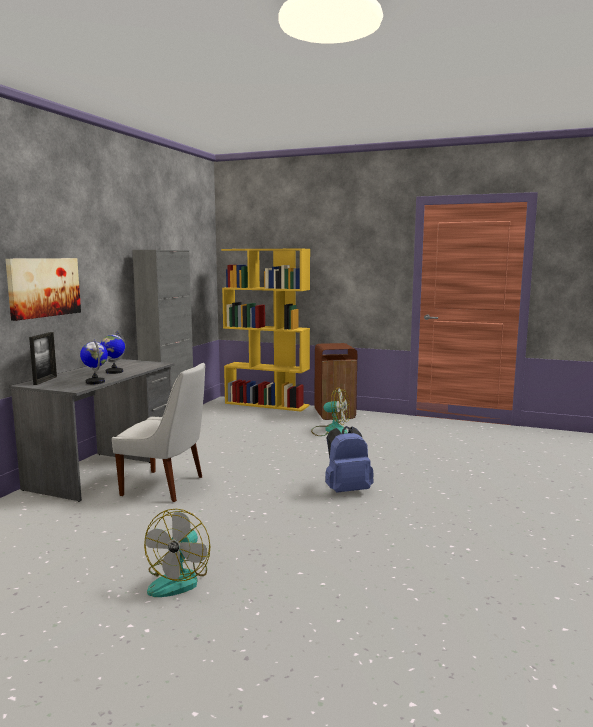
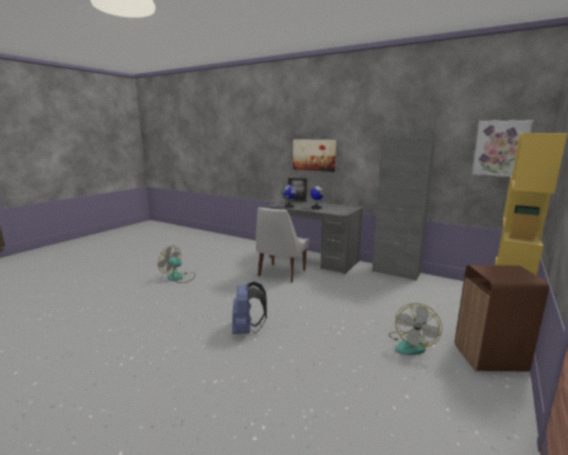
camera: 100 degrees right, 5 degrees up
none -> picture [471,120,534,177]

